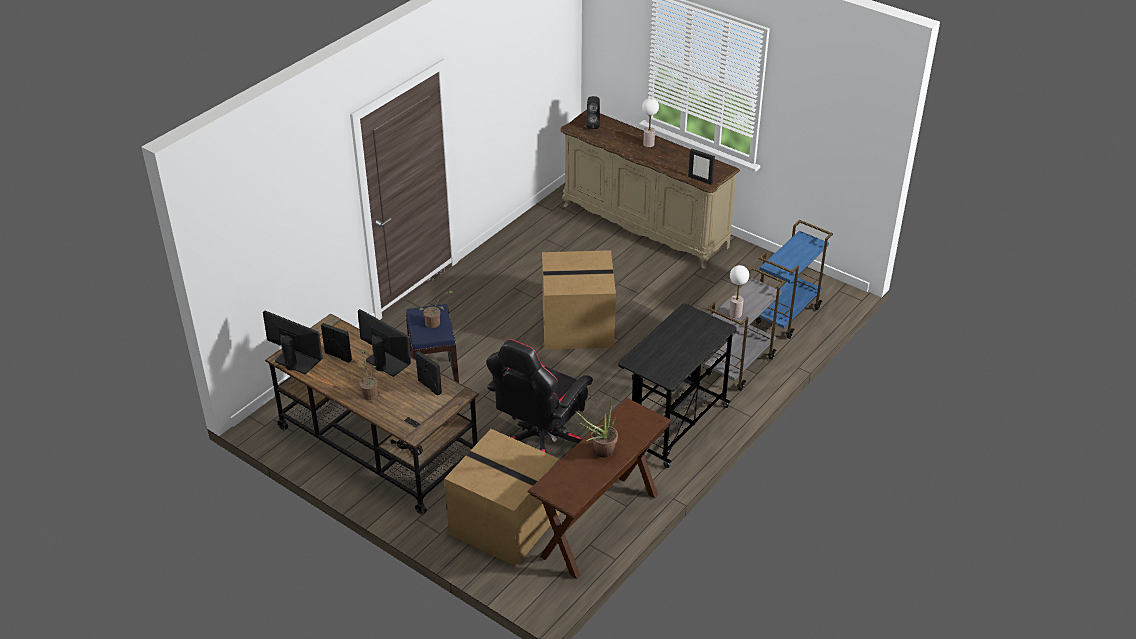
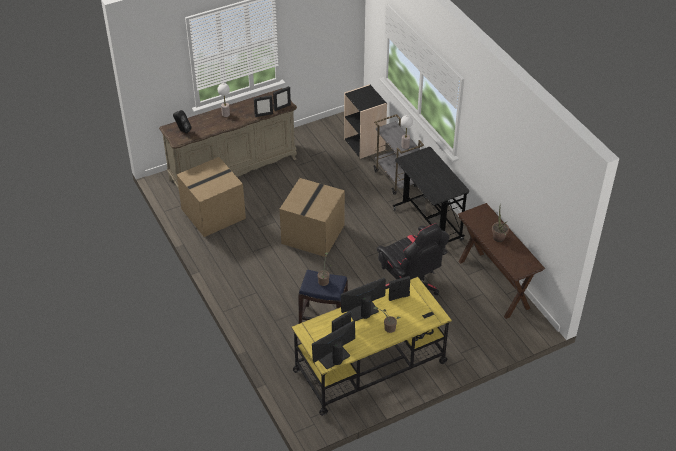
camera: 65 degrees left, 5 degrees up
brown desk [265,314,479,515] -> yellow desk [291,277,452,416]
cardboard box [444,429,560,567] -> cardboard box moved to [177,157,246,237]
blue cart [755,220,833,339] -> black bookcase [344,84,387,159]
none -> picture frame [254,95,273,117]

